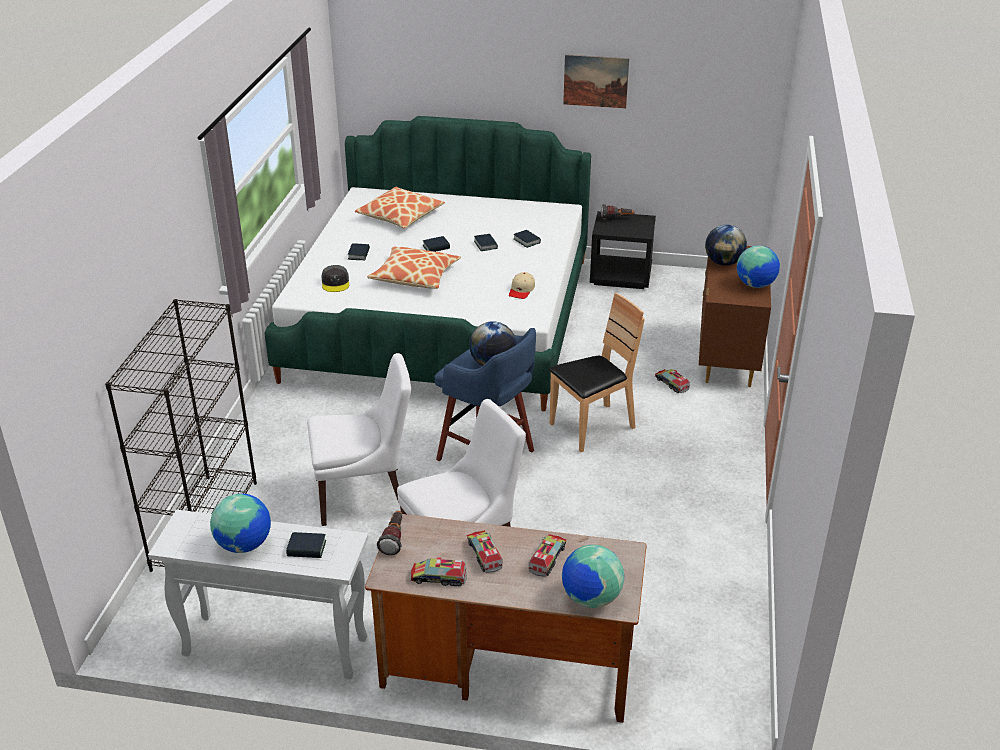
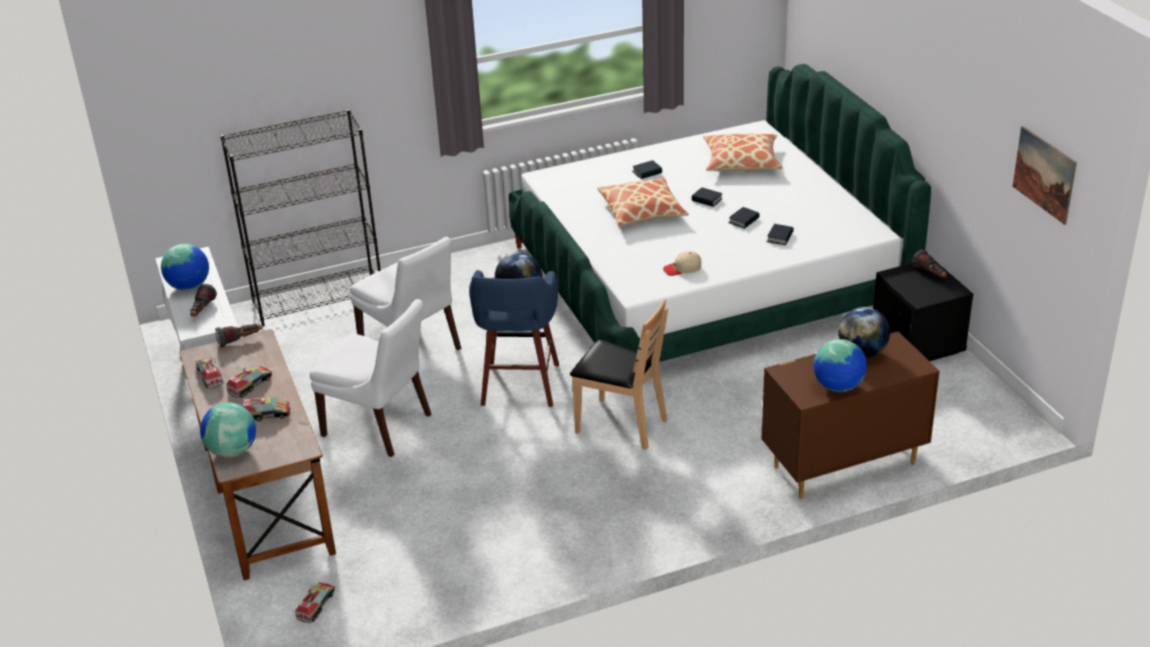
camera: 60 degrees right, 0 degrees up
book [286,532,326,558] -> flashlight [190,284,217,317]
grey cap [322,265,349,292] -> none
picture [563,55,629,108] -> picture moved to [1013,126,1077,225]
toy truck [655,369,690,393] -> toy truck moved to [295,582,335,623]

